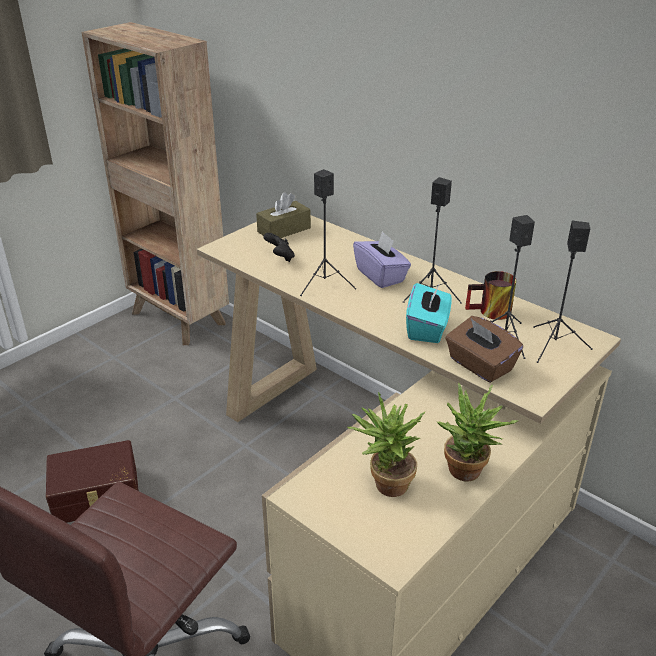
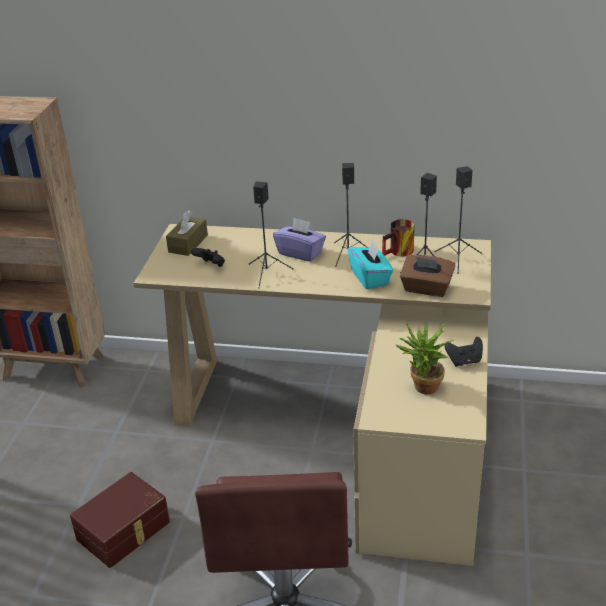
camera: 30 degrees left, 0 degrees up
potted plant [437,383,518,482] -> black game controller [444,337,483,366]

